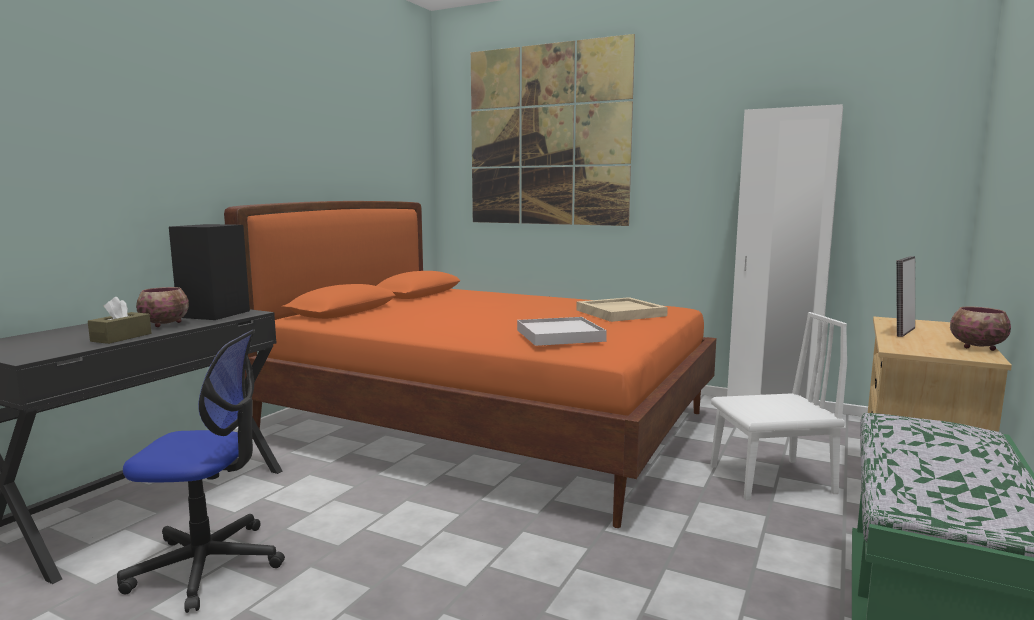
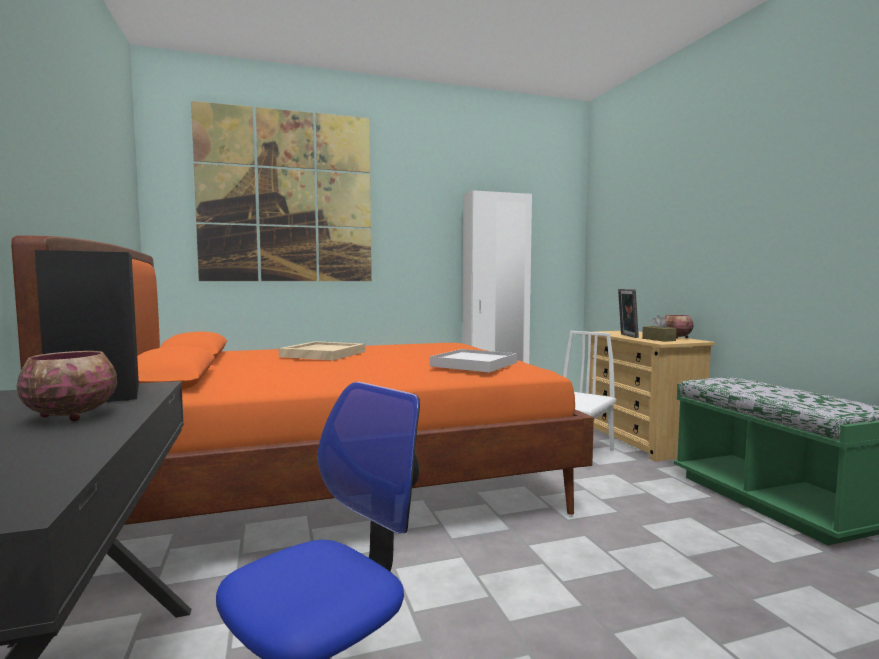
camera: 45 degrees left, 5 degrees down
brown tissue box [88,297,151,344] -> brown tissue box moved to [642,315,677,342]
beige tray [576,297,668,322] -> beige tray moved to [278,341,365,361]

